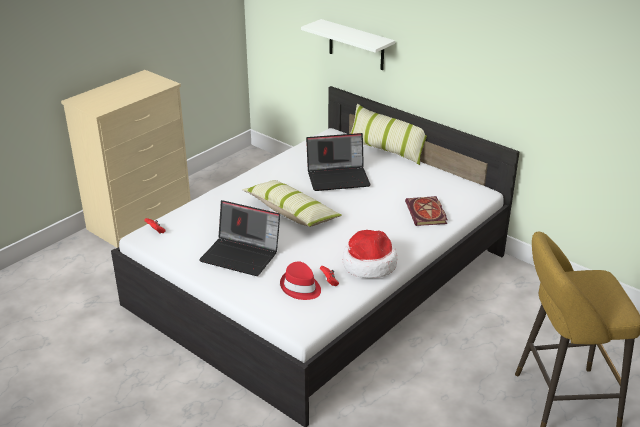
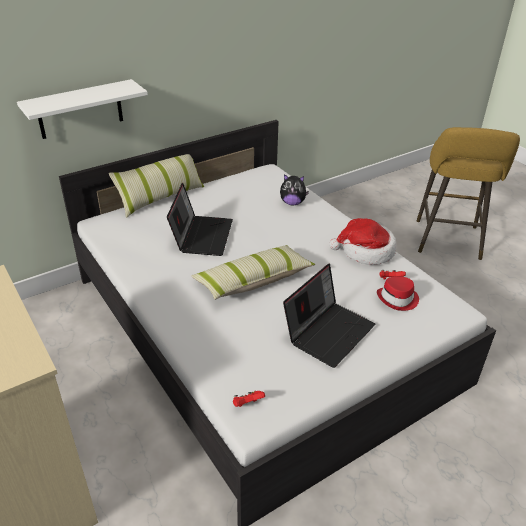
camera: 75 degrees left, 5 degrees up
book [405,196,447,226] -> plush toy [280,174,309,205]

